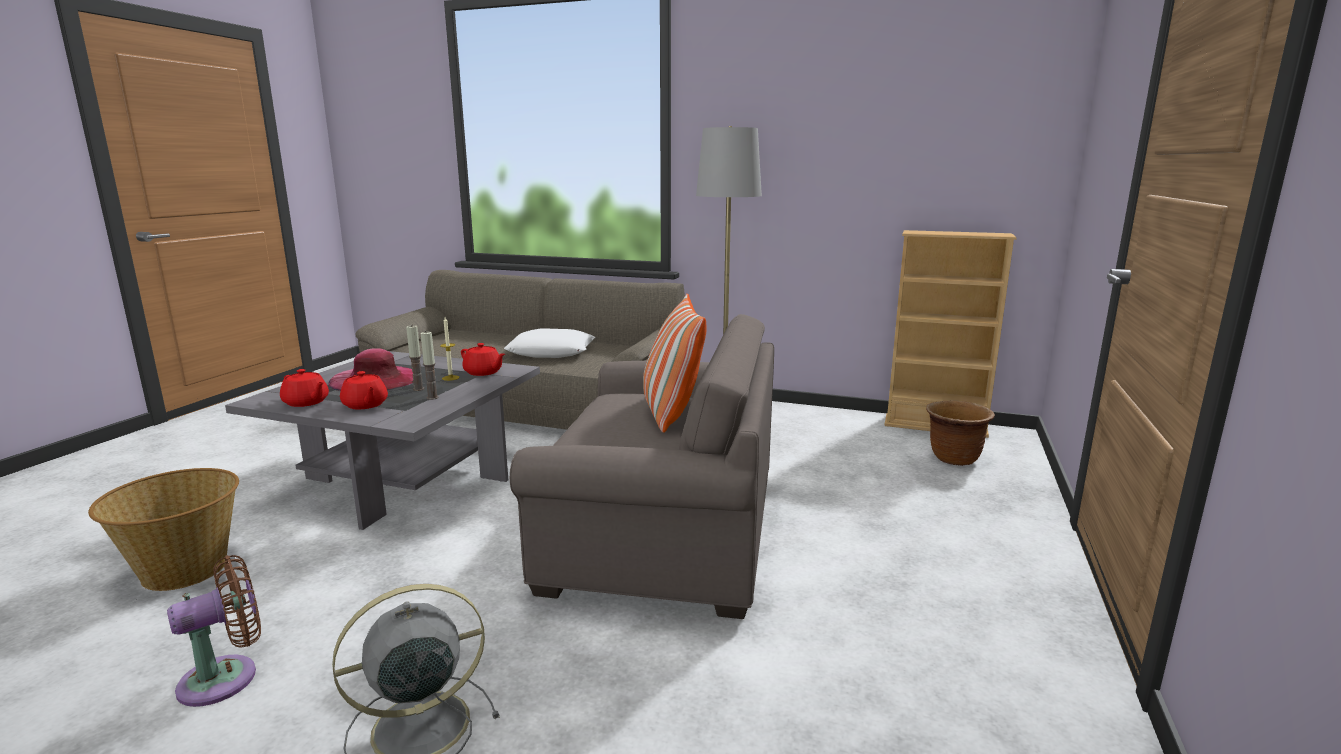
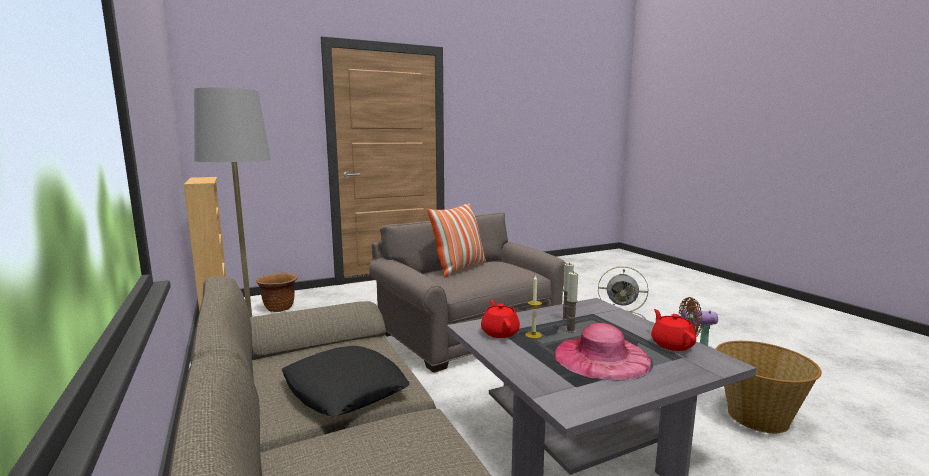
camera: 135 degrees left, 5 degrees down
red teapot [340,371,388,409] -> none
white pillow [504,328,595,358] -> black pillow [281,346,410,416]

